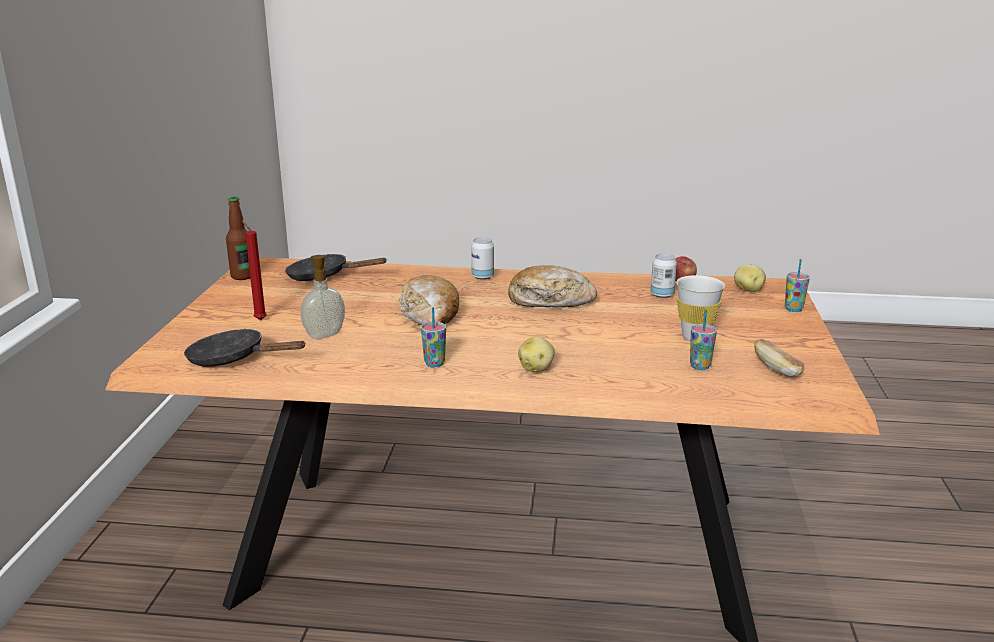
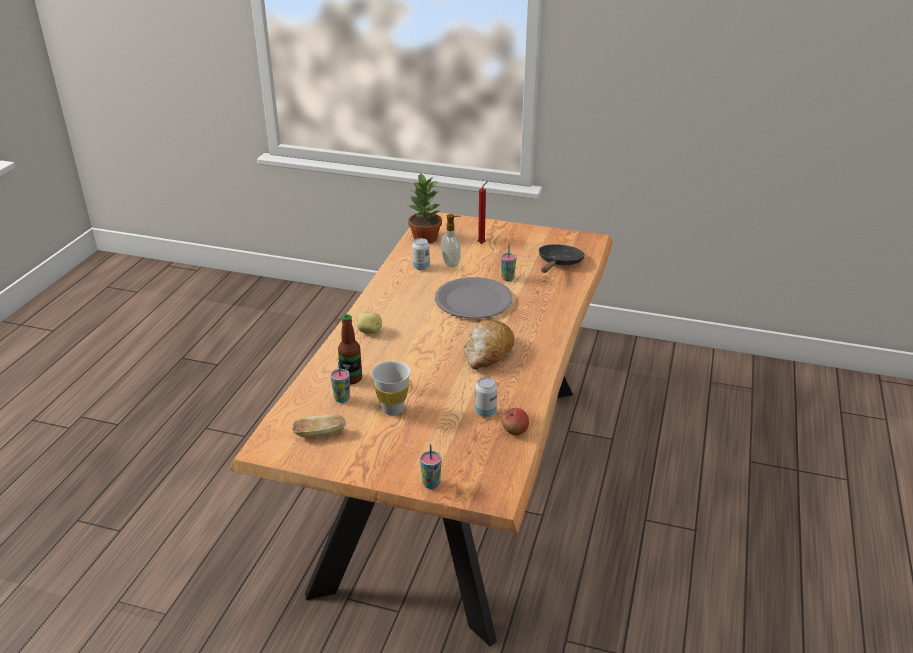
camera: 100 degrees right, 10 degrees up
black frying pan [184,329,306,367] -> potted plant [408,172,442,243]
bottle [226,197,250,280] -> bottle moved to [338,314,362,385]
bread [399,275,459,325] -> grey plate [435,277,513,319]
cup [421,307,446,367] -> cup moved to [501,245,516,281]
can [471,237,494,280] -> can moved to [412,238,430,270]
potato [734,264,766,292] -> none

